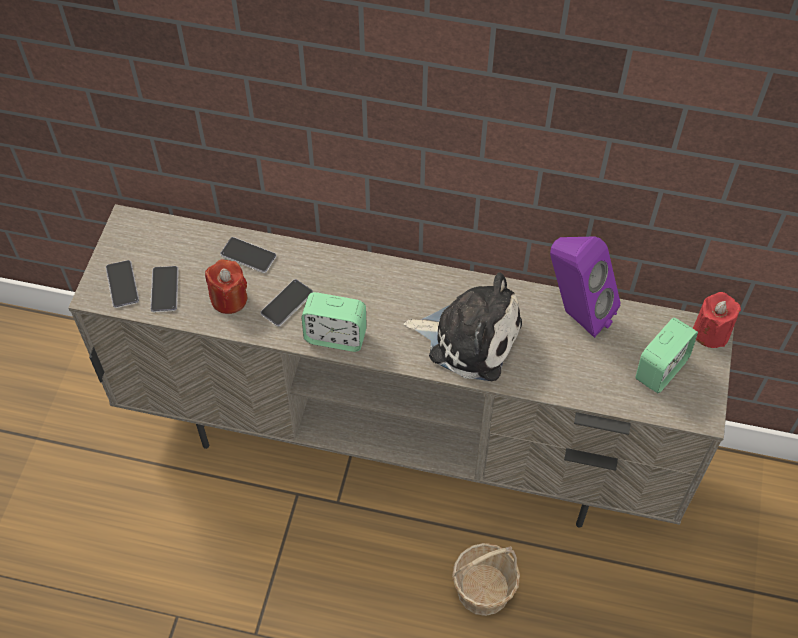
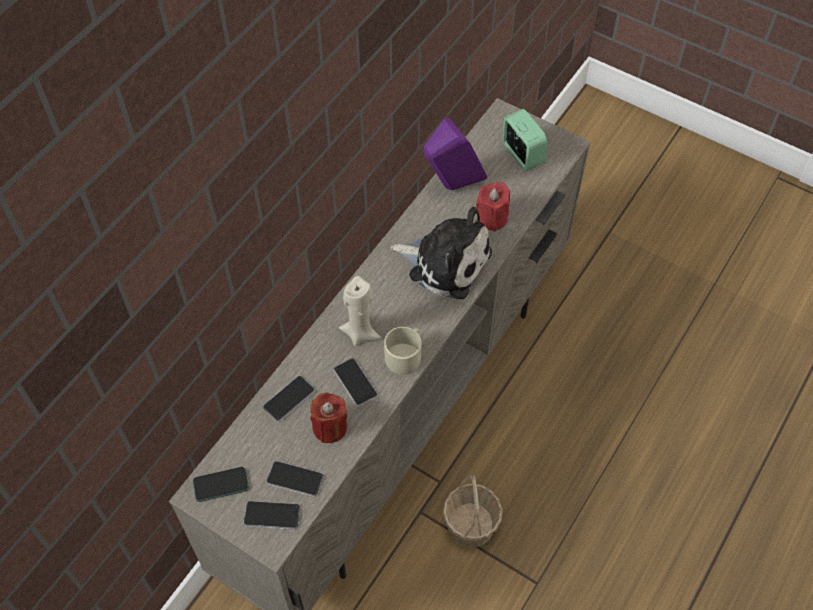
camera: 70 degrees left, 0 degrees up
alarm clock [301,292,367,352] -> beige mug [384,327,422,375]
plush toy [404,272,522,381] -> plush toy turned 75 degrees clockwise [391,207,492,300]
basket [452,543,520,616] -> basket moved to [443,475,502,548]
red candle [693,292,741,348] -> red candle moved to [476,182,510,232]
none -> phone [193,467,249,502]
none -> beige candle [339,276,381,346]

